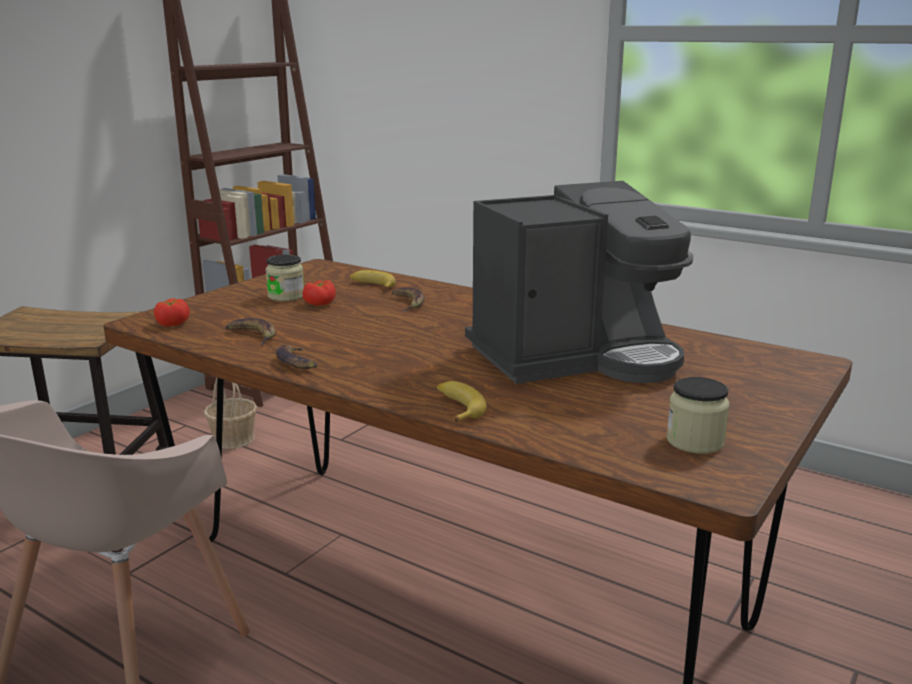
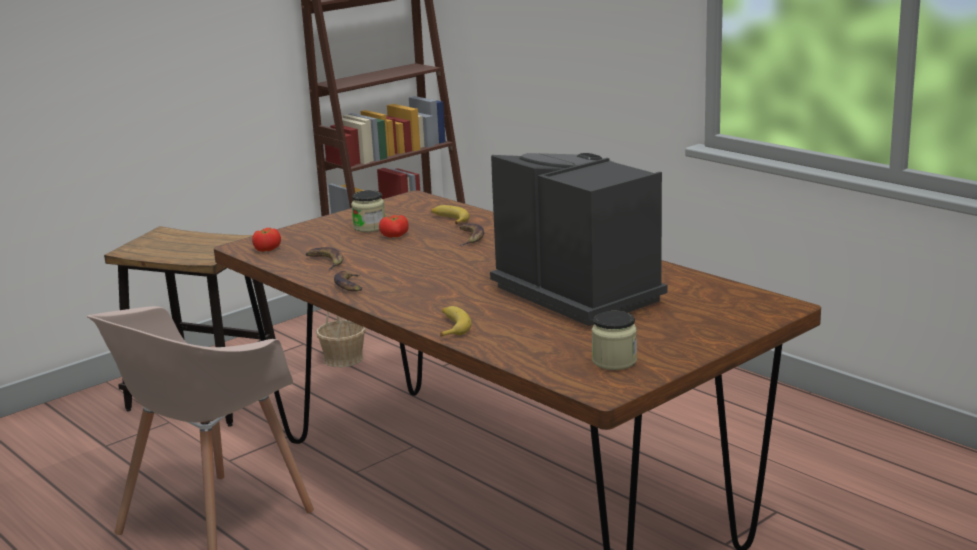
camera: 15 degrees right, 0 degrees up
coffee machine [465,181,693,384] -> coffee machine turned 120 degrees counterclockwise [490,153,667,326]

